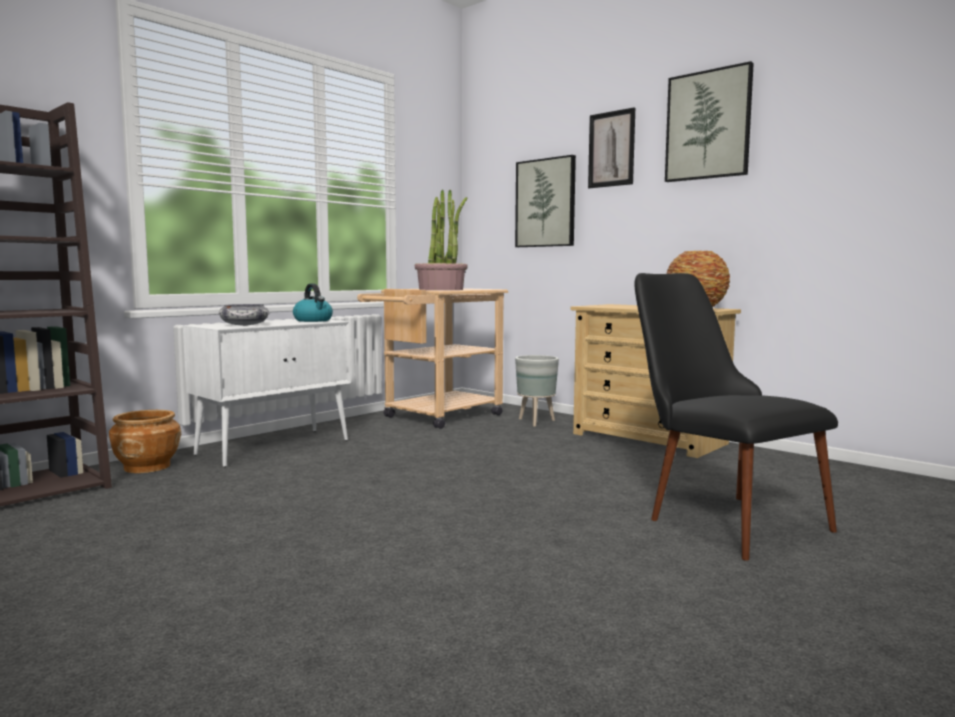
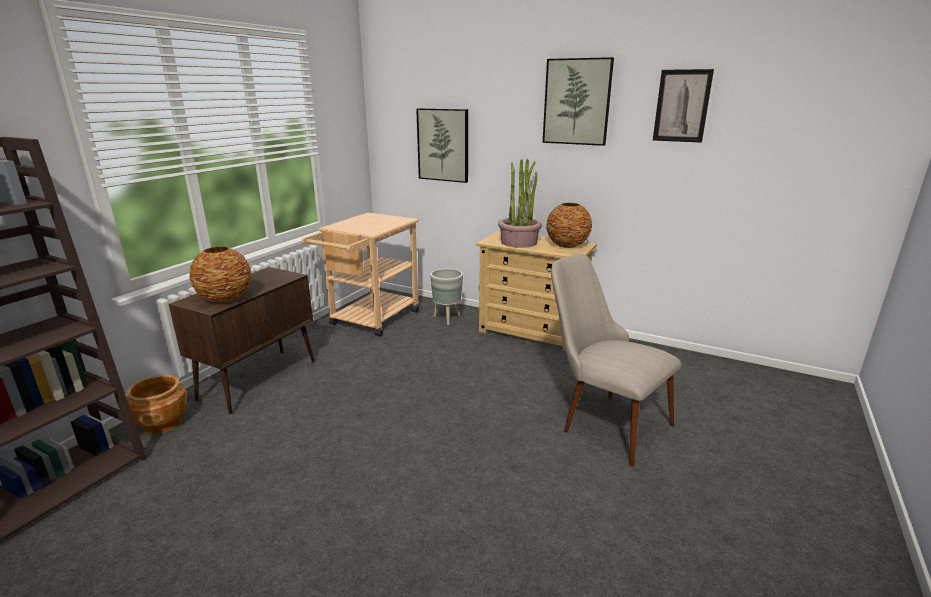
camera: 15 degrees left, 15 degrees up
white cabinet [183,319,351,467] -> brown cabinet [169,267,315,414]
bowl [219,304,269,326] -> vase [189,246,252,303]
kettle [293,283,333,322] -> none
potted plant [415,189,467,290] -> potted plant moved to [498,159,542,248]
picture [588,107,635,188] -> picture moved to [653,69,714,143]
black chair [634,273,838,561] -> beige chair [551,254,681,466]

